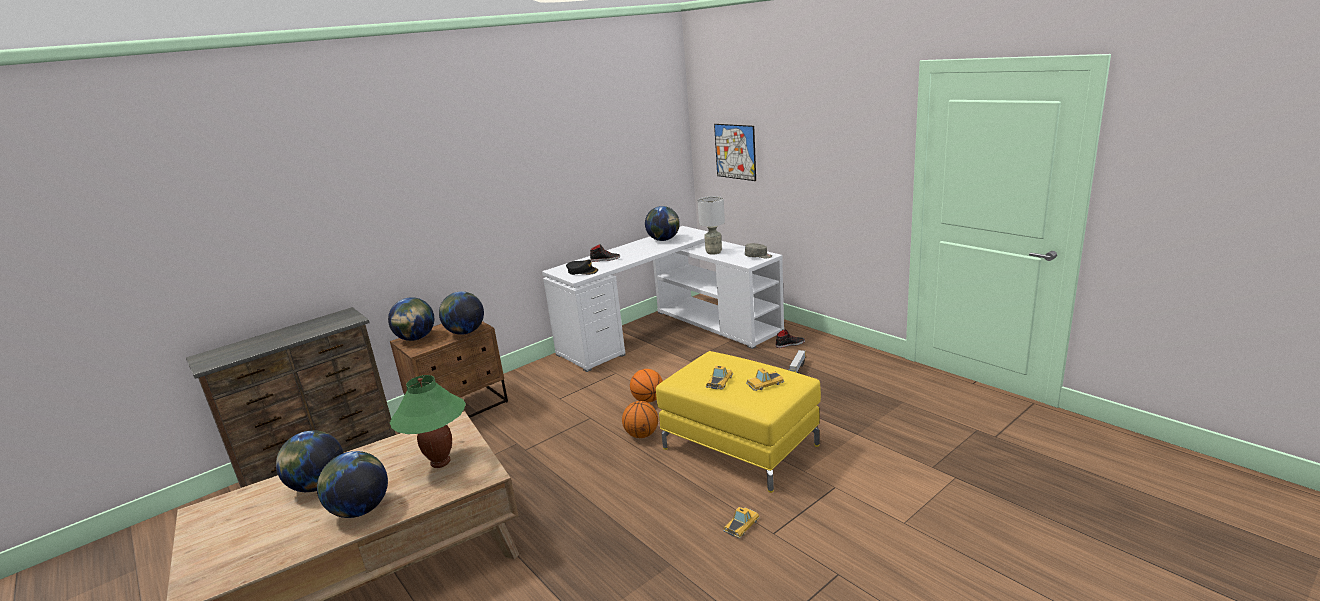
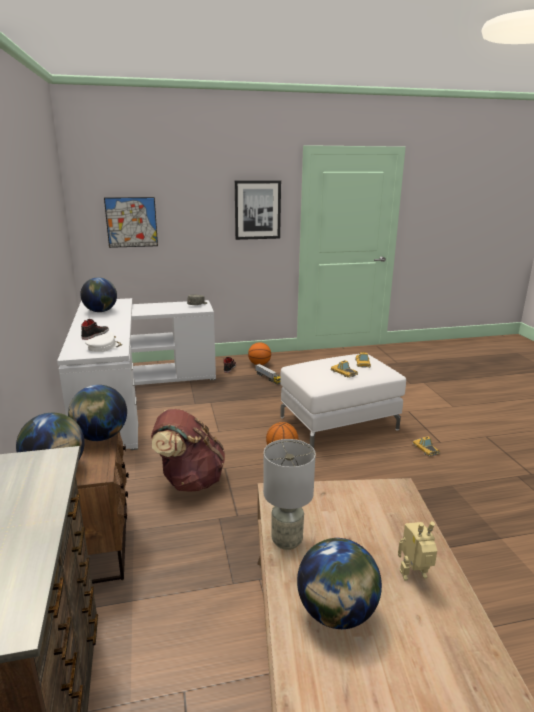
camera: 65 degrees left, 0 degrees up
globe [317,451,388,518] -> toy robot [398,522,437,581]
green table lamp [390,375,466,468] -> none
black cap [566,259,598,275] -> white cap [85,332,123,352]
basketball [630,369,663,403] -> basketball moved to [248,342,271,365]
yellow ottoman [656,351,821,493] -> white ottoman [280,354,406,448]
grey table lamp [697,196,725,255] -> grey table lamp moved to [263,439,316,550]
none -> brown backpack [151,409,225,492]
none -> picture [235,180,281,240]

